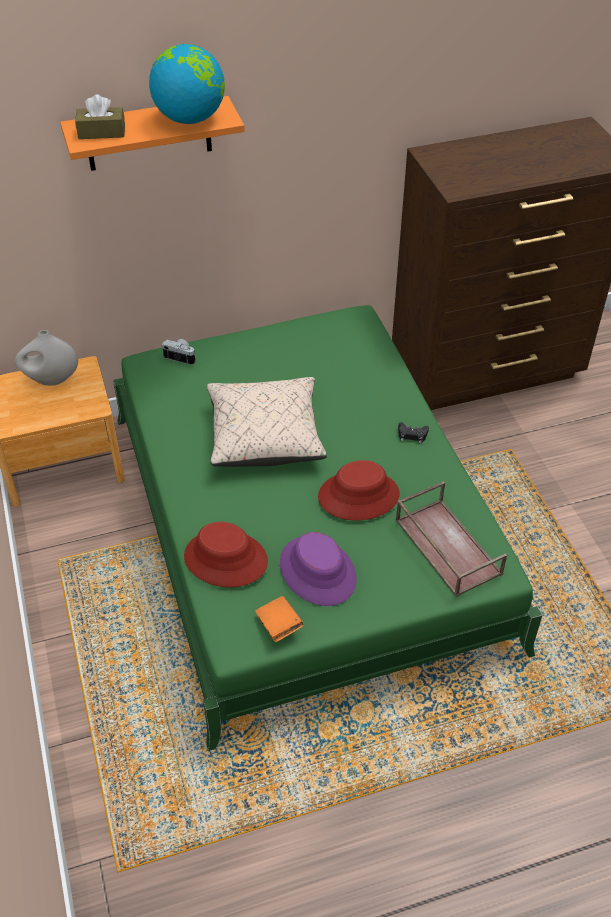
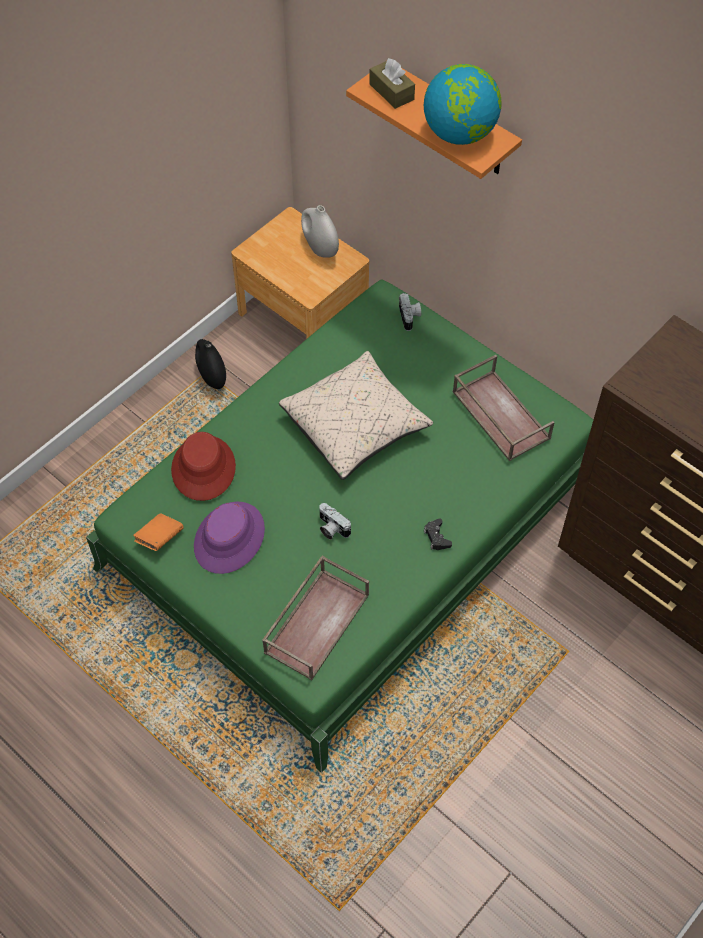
camera: 60 degrees right, 10 degrees up
red hat [318,460,399,521] -> camera [319,503,351,540]
none -> black vase [195,339,226,389]
none -> brown tray [453,355,555,461]

